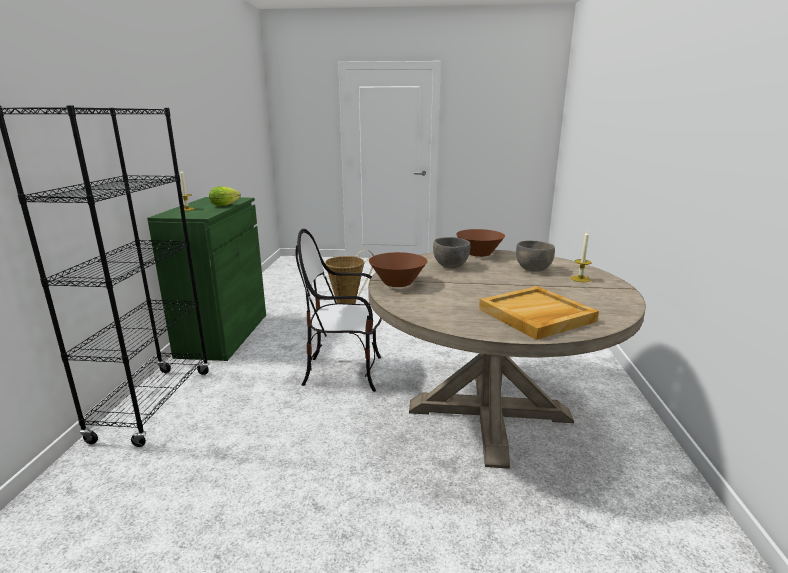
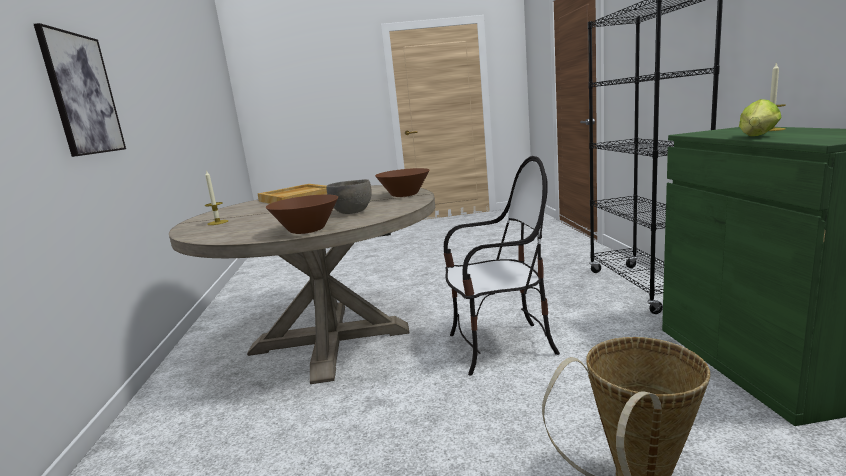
camera: 170 degrees right, 5 degrees down
grey bowl [516,241,555,272] -> none
none -> picture [34,23,126,157]

